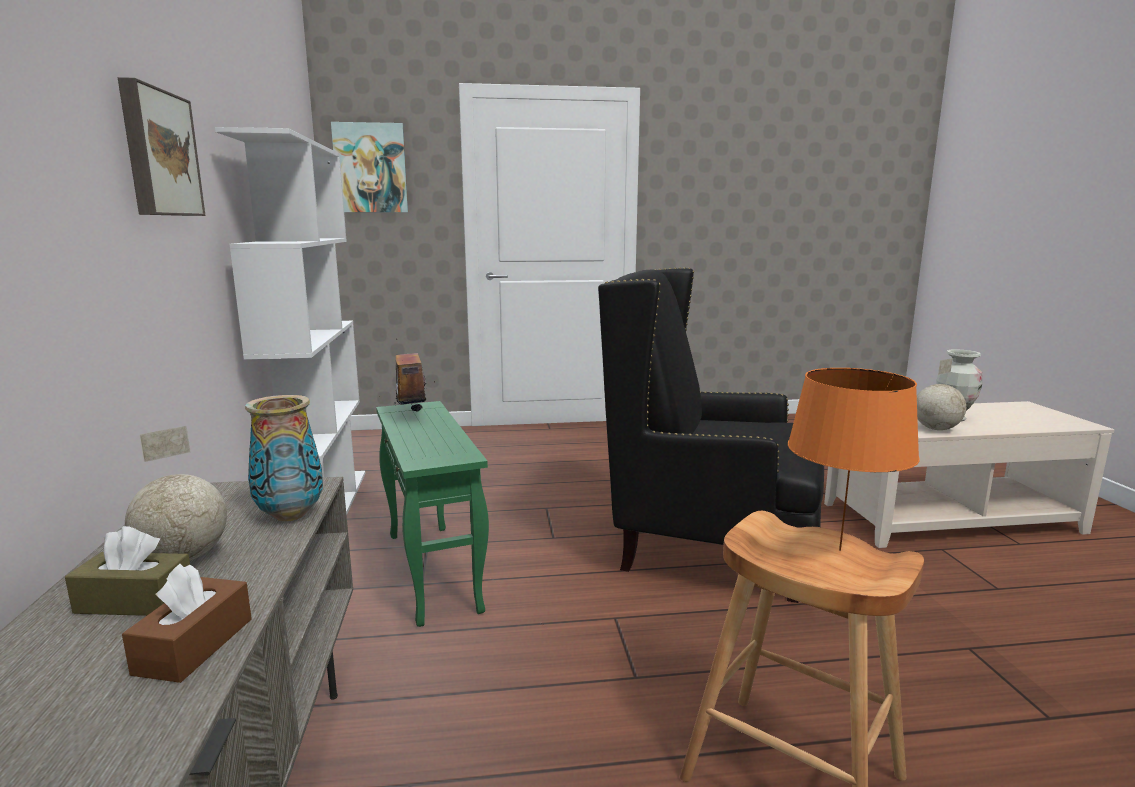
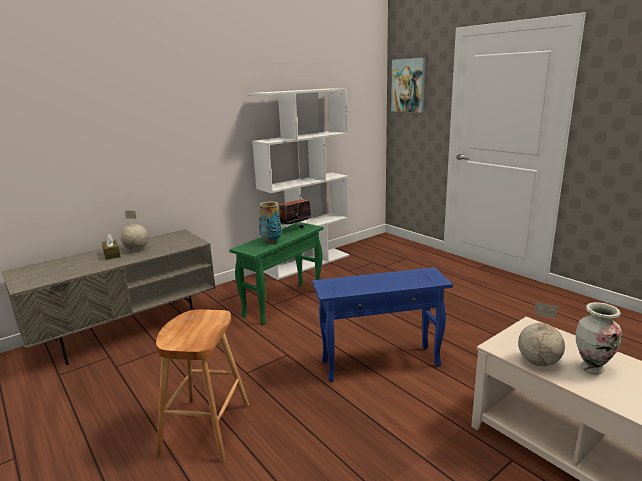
camera: 60 degrees right, 5 degrees up
picture [118,77,205,216] -> none
brown tissue box [122,564,252,683] -> none
vase [245,395,323,521] -> vase moved to [259,201,282,243]
black armchair [598,267,824,603] -> blue side table [312,267,453,382]
orange table lamp [788,368,920,551] -> none

